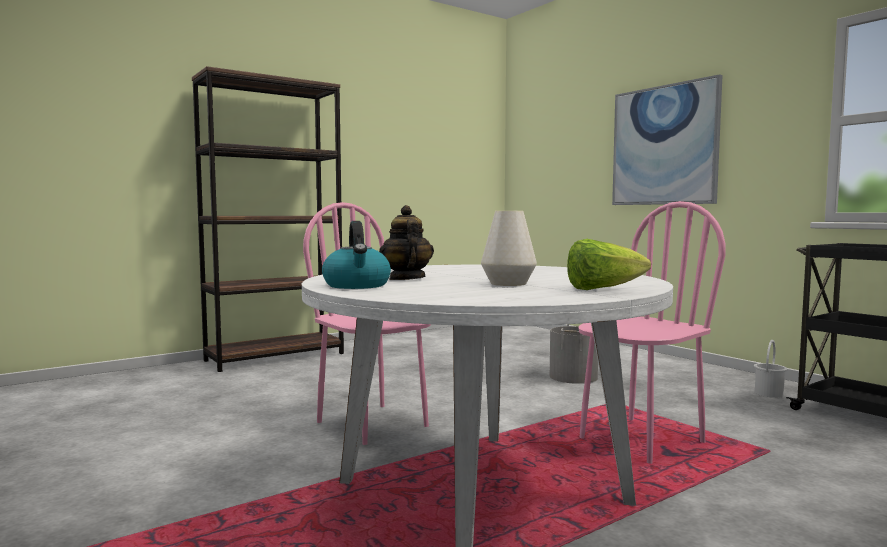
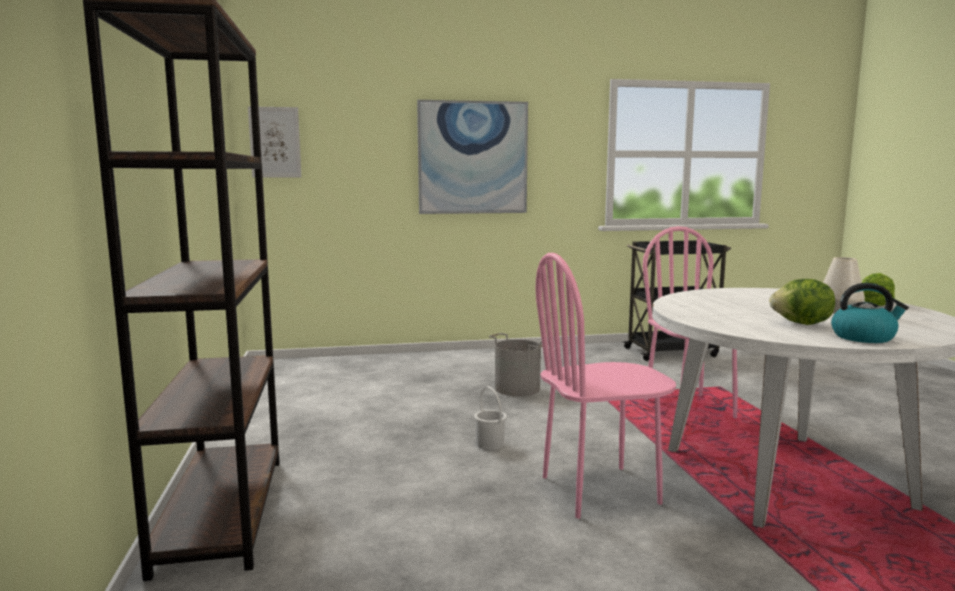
camera: 65 degrees left, 5 degrees up
teapot [379,205,434,280] -> lettuce [769,279,835,325]
white bucket [754,340,788,398] -> white bucket moved to [474,386,507,450]
none -> picture [248,106,301,177]

